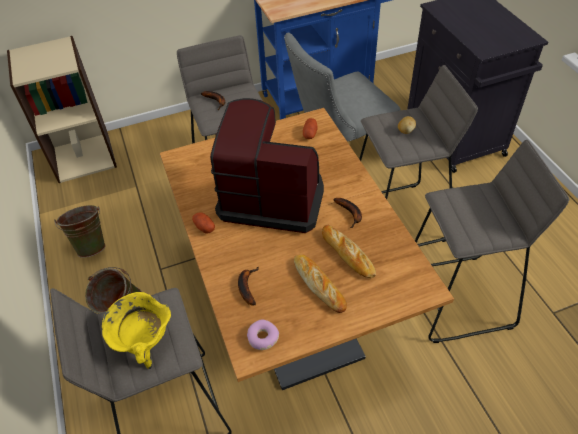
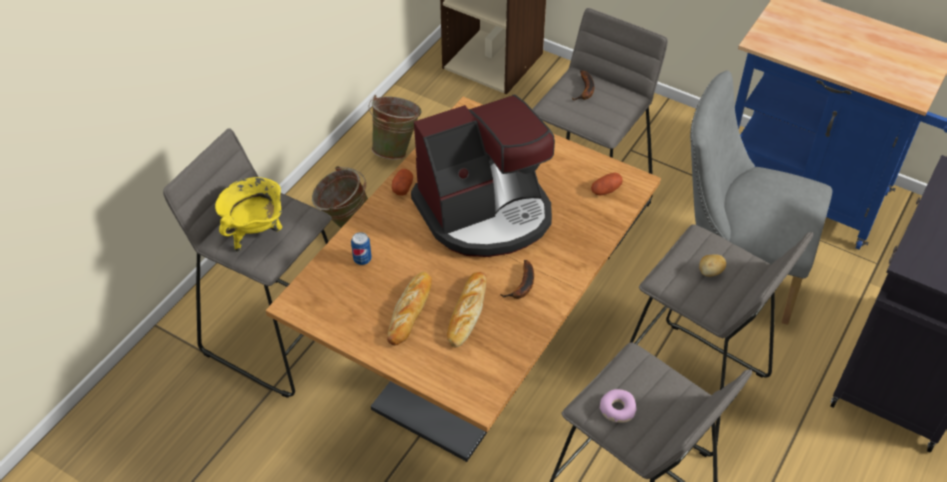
camera: 50 degrees right, 0 degrees up
coffee machine [210,98,324,233] -> coffee machine turned 90 degrees clockwise [411,95,555,257]
banana [238,267,259,305] -> can [351,232,372,265]
donut [247,319,279,350] -> donut moved to [600,389,637,423]

